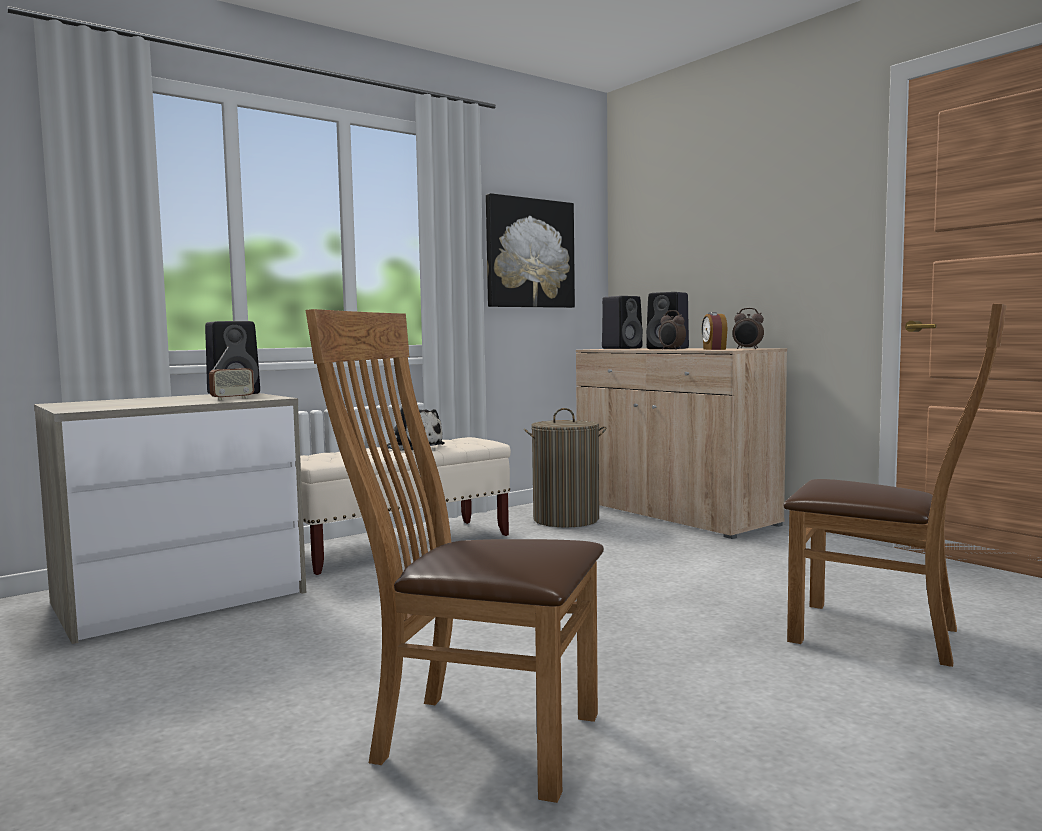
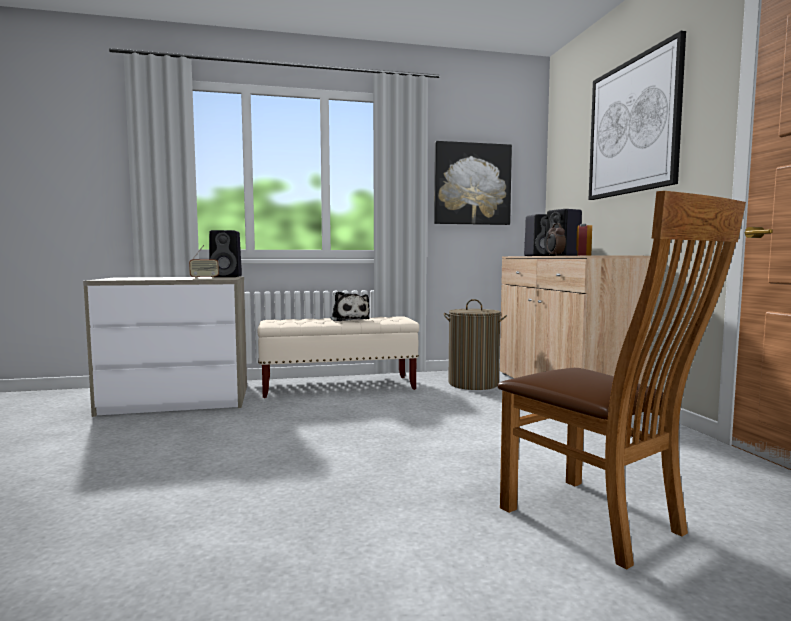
camera: 25 degrees right, 0 degrees up
brown chair [305,309,604,803] -> none
alarm clock [732,308,764,349] -> none
none -> picture [589,31,686,200]

